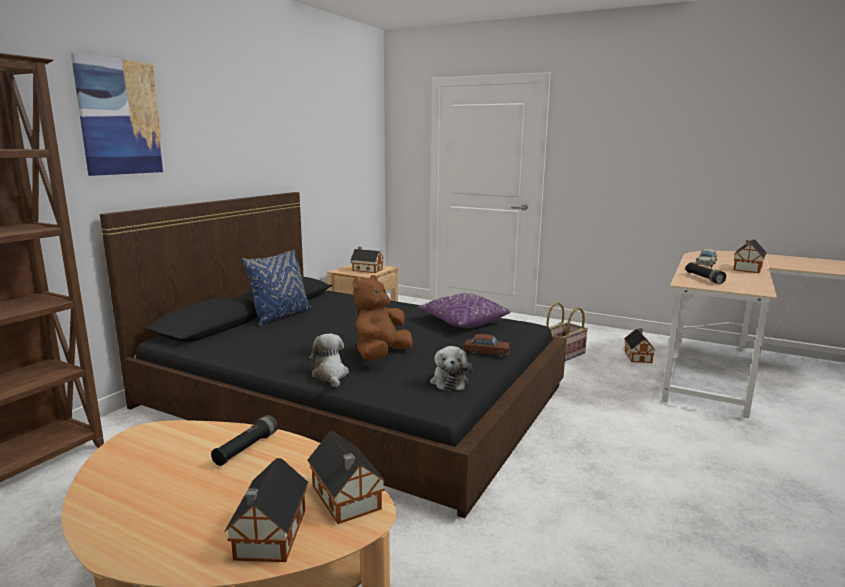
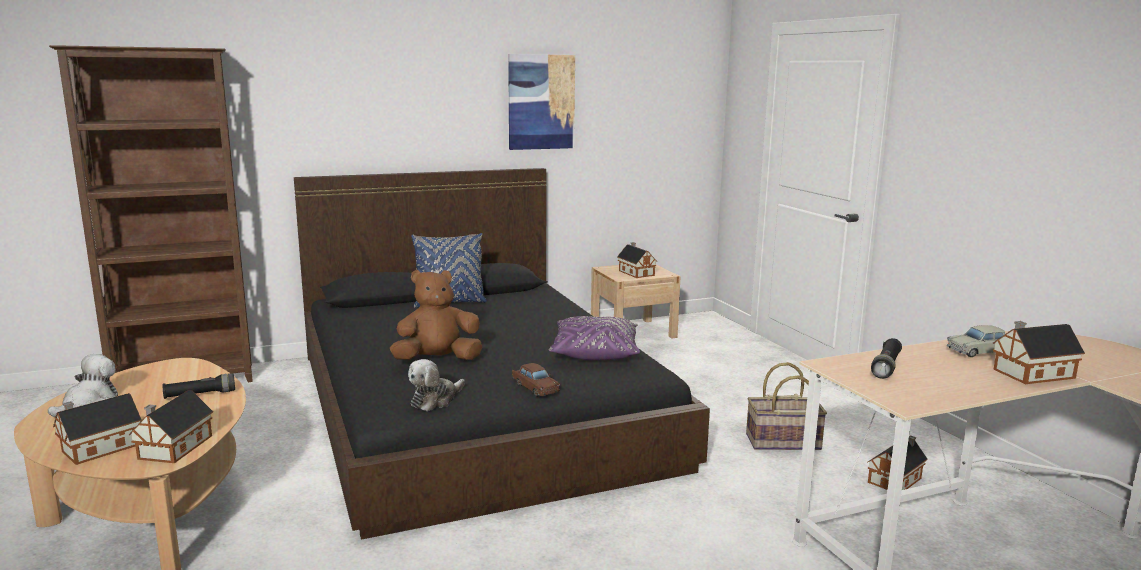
camera: 40 degrees right, 0 degrees up
picture [71,53,165,176] -> picture moved to [508,54,575,150]
plush toy [308,334,349,387] -> plush toy moved to [48,354,118,417]

